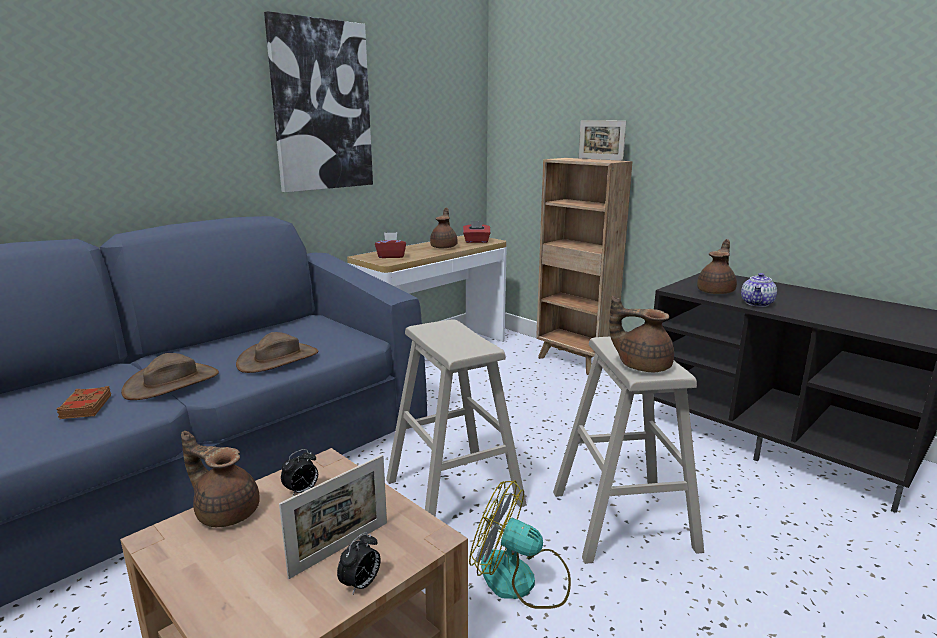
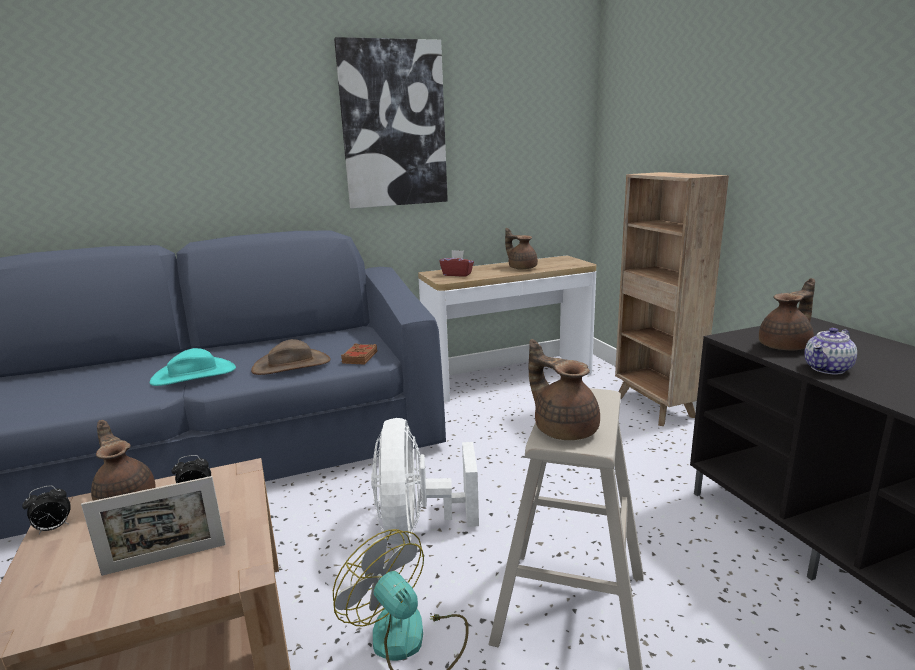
camera: 25 degrees right, 0 degrees up
brown book [57,386,111,419] -> brown book moved to [341,343,377,365]
brown hat [121,353,219,400] -> turquoise hat [150,348,236,386]
alarm clock [337,532,381,595] -> alarm clock moved to [22,485,70,534]
beige stool [386,319,527,517] -> white fan [371,418,479,545]
brown teapot [430,208,458,249] -> brown teapot turned 75 degrees counterclockwise [505,228,538,270]
red tissue box [463,221,490,243] -> none
picture frame [579,121,626,161] -> none

